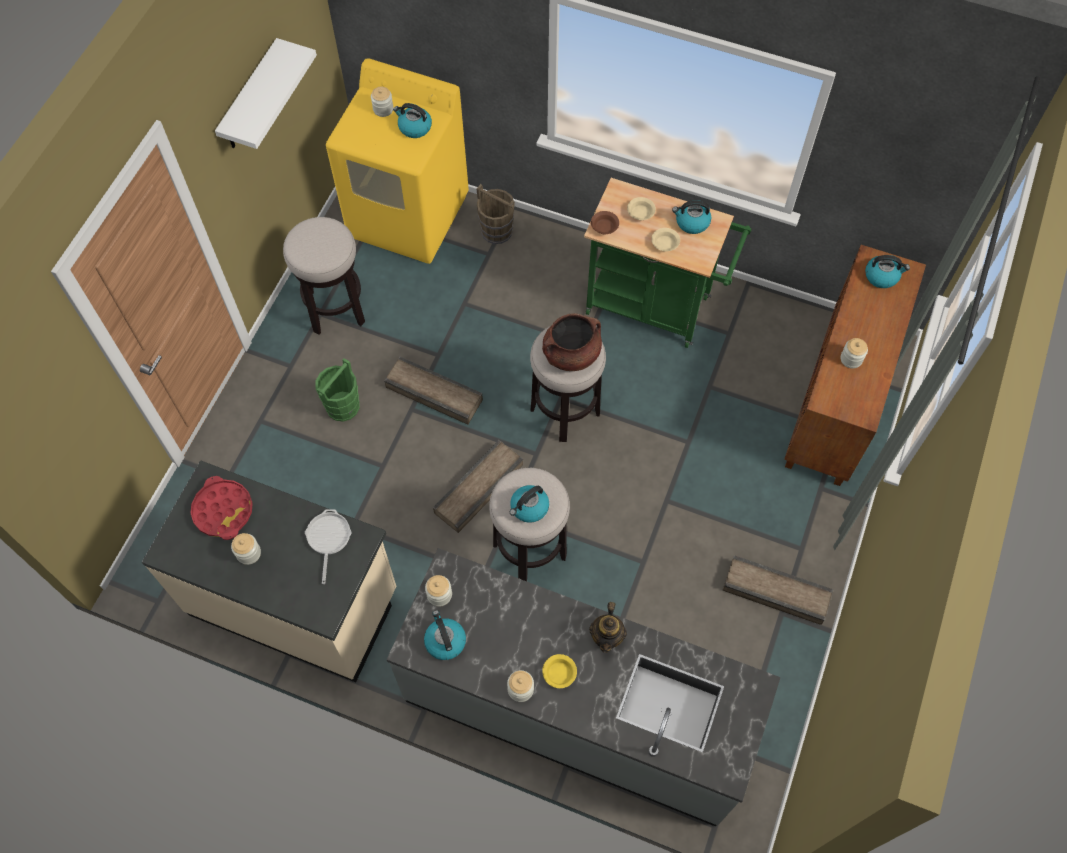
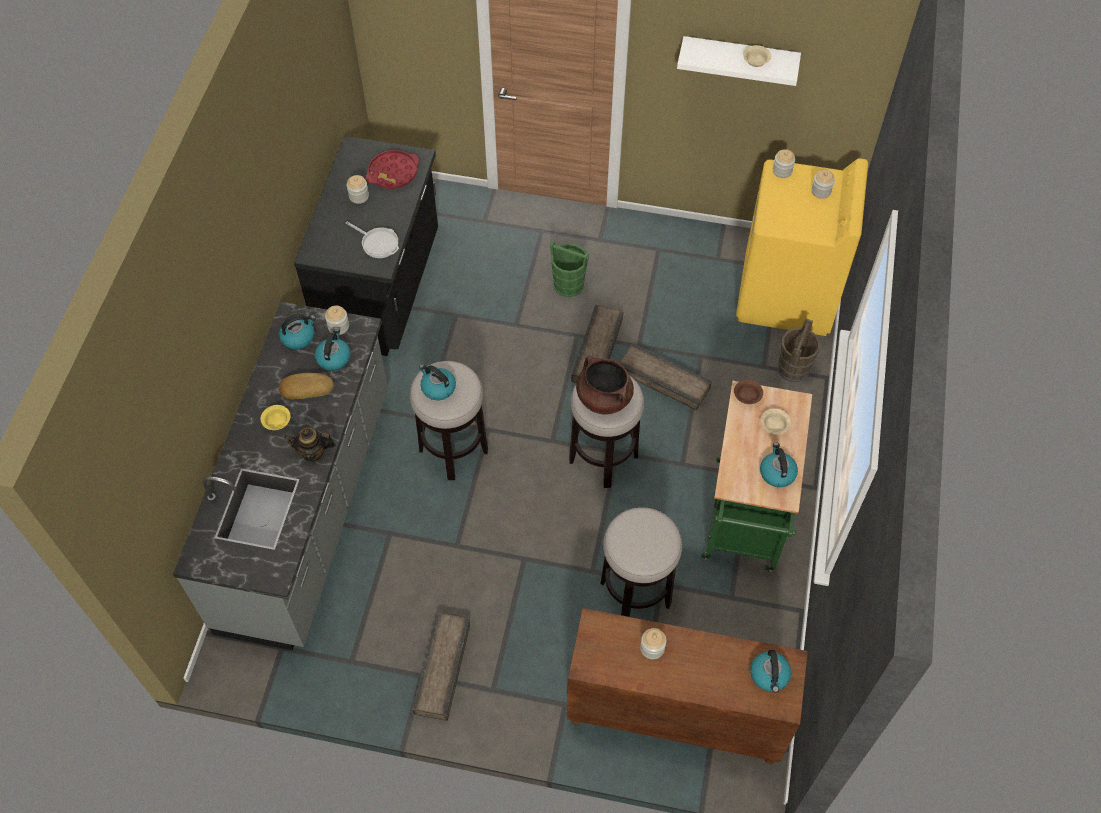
camera: 80 degrees right, 5 degrees down
beige counter [142,460,397,683] -> black counter [294,136,438,356]
stool [283,217,365,335] -> stool moved to [600,507,682,617]
frying pan [305,509,352,584] -> frying pan turned 45 degrees clockwise [346,221,399,258]
kettle [393,103,432,138] -> kettle moved to [315,329,351,371]
crate [433,440,523,533] -> crate moved to [619,343,712,410]
jar [507,670,534,702] -> jar moved to [773,149,795,178]
beige bowl [651,228,680,251] -> beige bowl moved to [743,45,771,67]
none -> bread [279,373,334,399]

